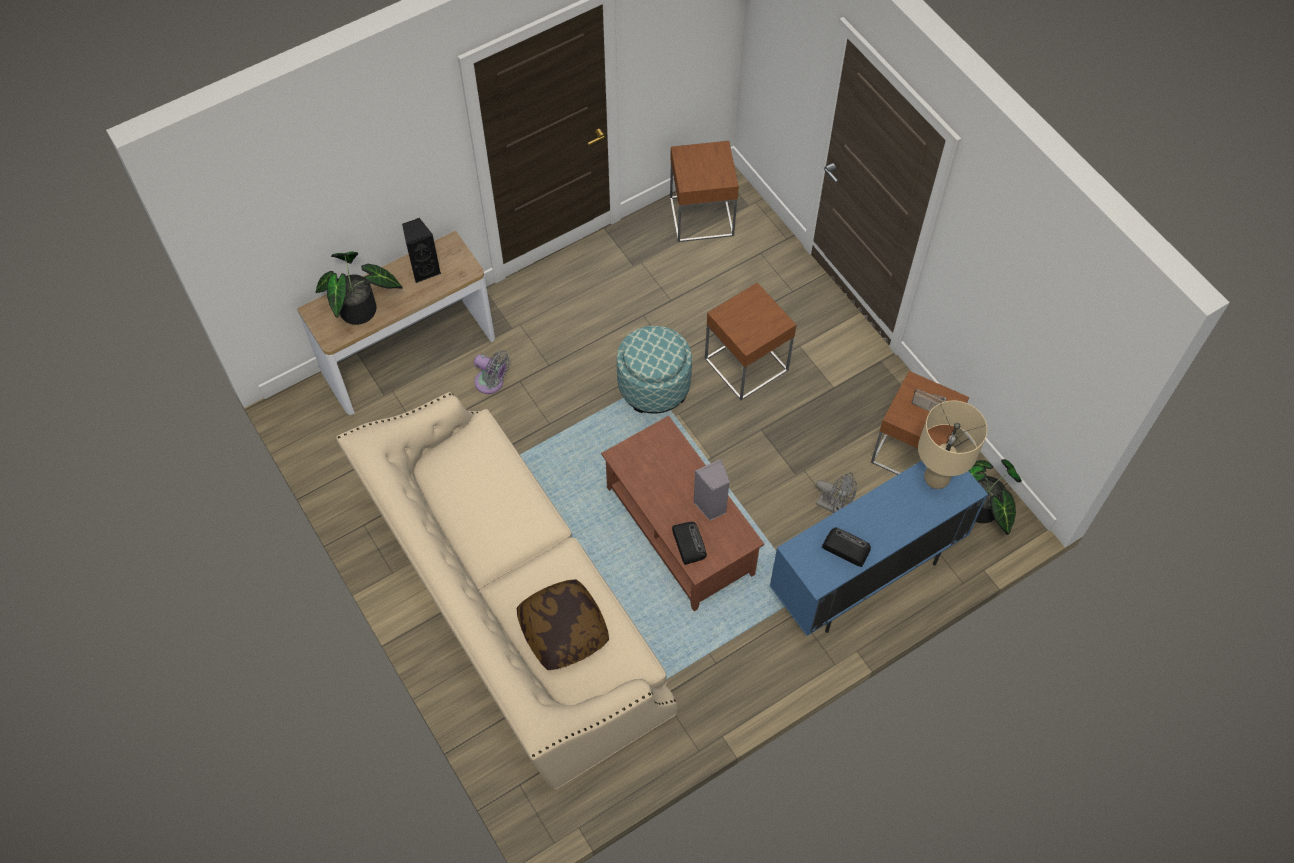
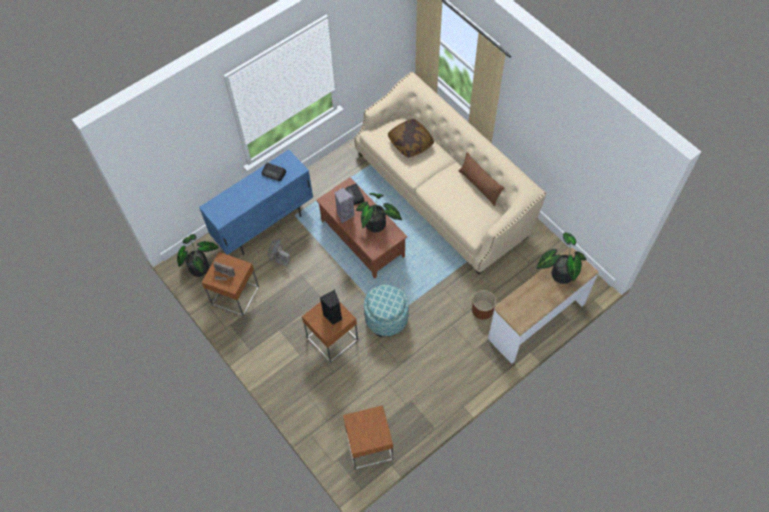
camera: 175 degrees right, 0 degrees up
black speaker [402,218,441,283] -> black speaker moved to [320,290,342,325]
grey fan [474,350,510,394] -> brown planter [472,290,496,320]
beige table lamp [918,400,987,489] -> none
none -> potted plant [356,193,402,232]
none -> brown pillow [459,152,504,206]

